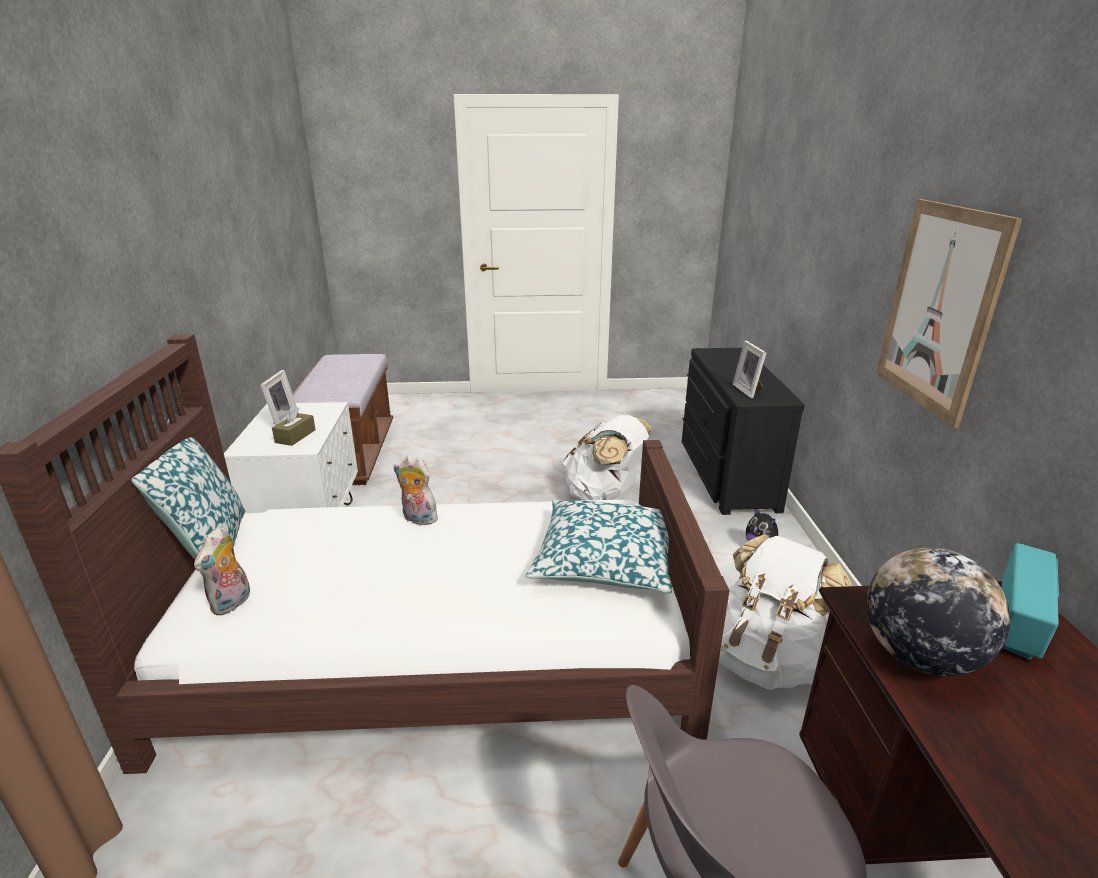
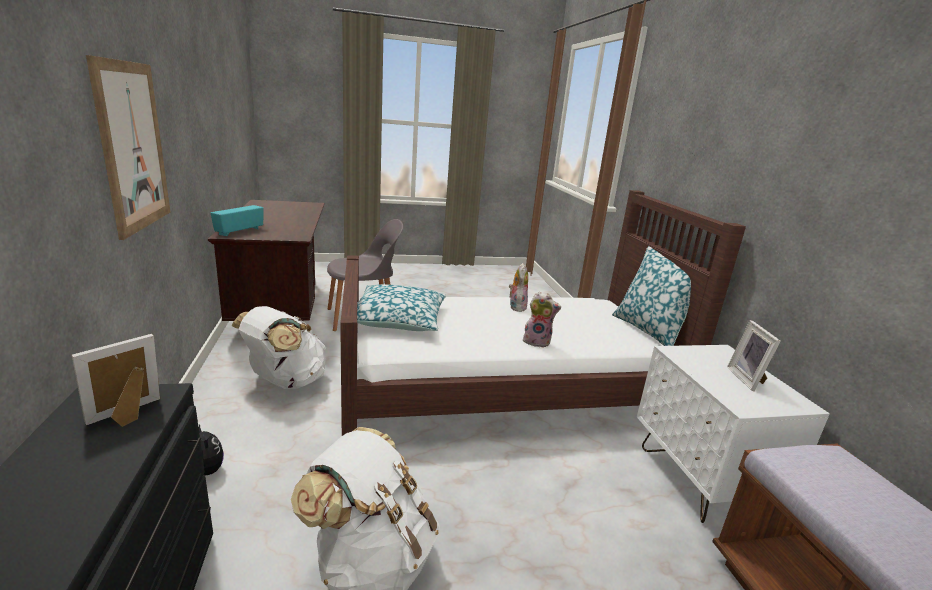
camera: 170 degrees right, 5 degrees down
plush toy [194,527,250,615] -> plush toy moved to [509,263,528,312]
brown tissue box [272,406,316,446] -> none
picture frame [733,341,766,398] -> picture frame turned 120 degrees counterclockwise [72,334,160,427]
globe [866,548,1010,676] -> none

